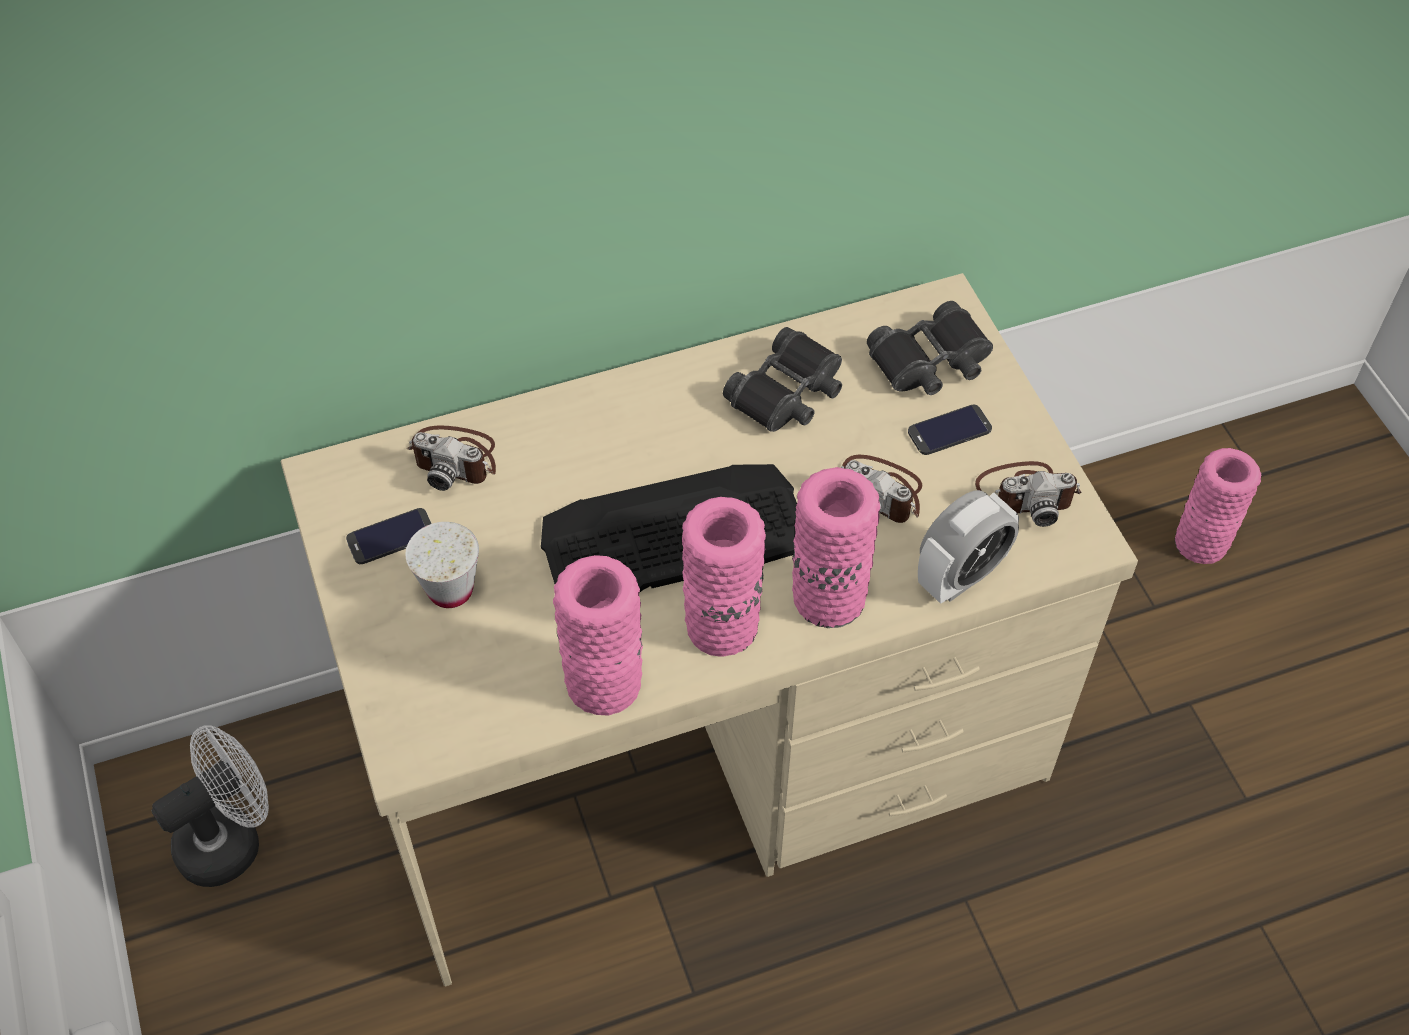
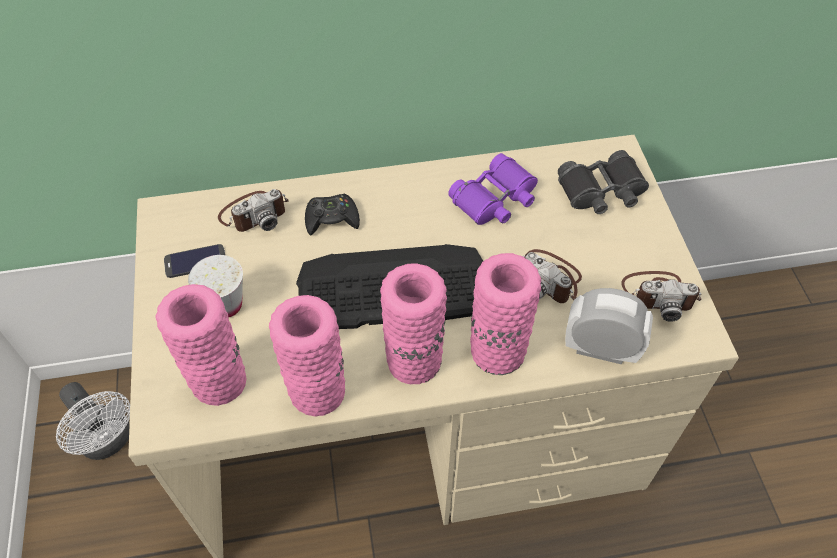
camera: 10 degrees right, 0 degrees up
white fan [152,725,269,887] -> white fan turned 75 degrees clockwise [56,382,130,460]
camera [406,425,496,491] -> camera turned 60 degrees counterclockwise [218,189,289,232]
black binoculars [723,327,842,432] -> purple binoculars [448,153,538,225]
phone [908,405,992,455] -> none
alarm clock [918,490,1019,604] -> alarm clock turned 135 degrees counterclockwise [565,288,653,365]
pink vase [1175,448,1261,564] -> pink vase moved to [156,284,246,406]
none -> black game controller [305,194,360,235]

